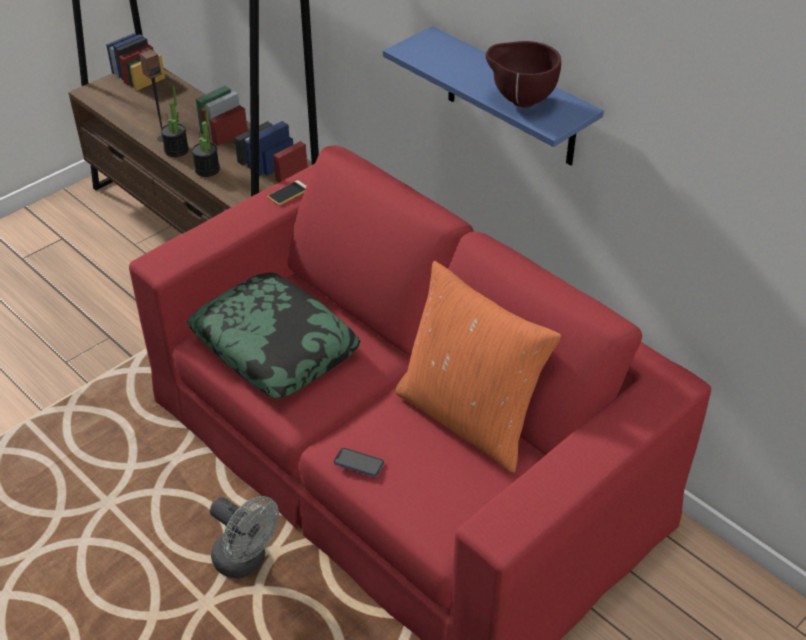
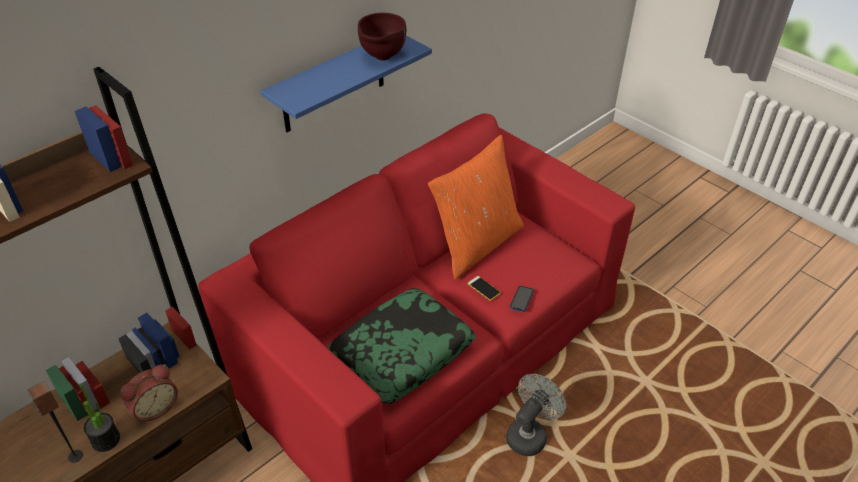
camera: 90 degrees left, 0 degrees up
potted plant [192,106,220,177] -> alarm clock [120,364,178,422]
phone [268,180,306,205] -> phone moved to [468,276,501,301]

